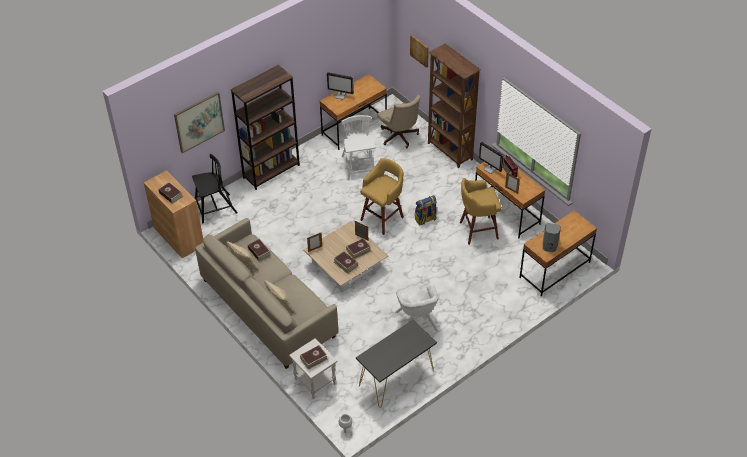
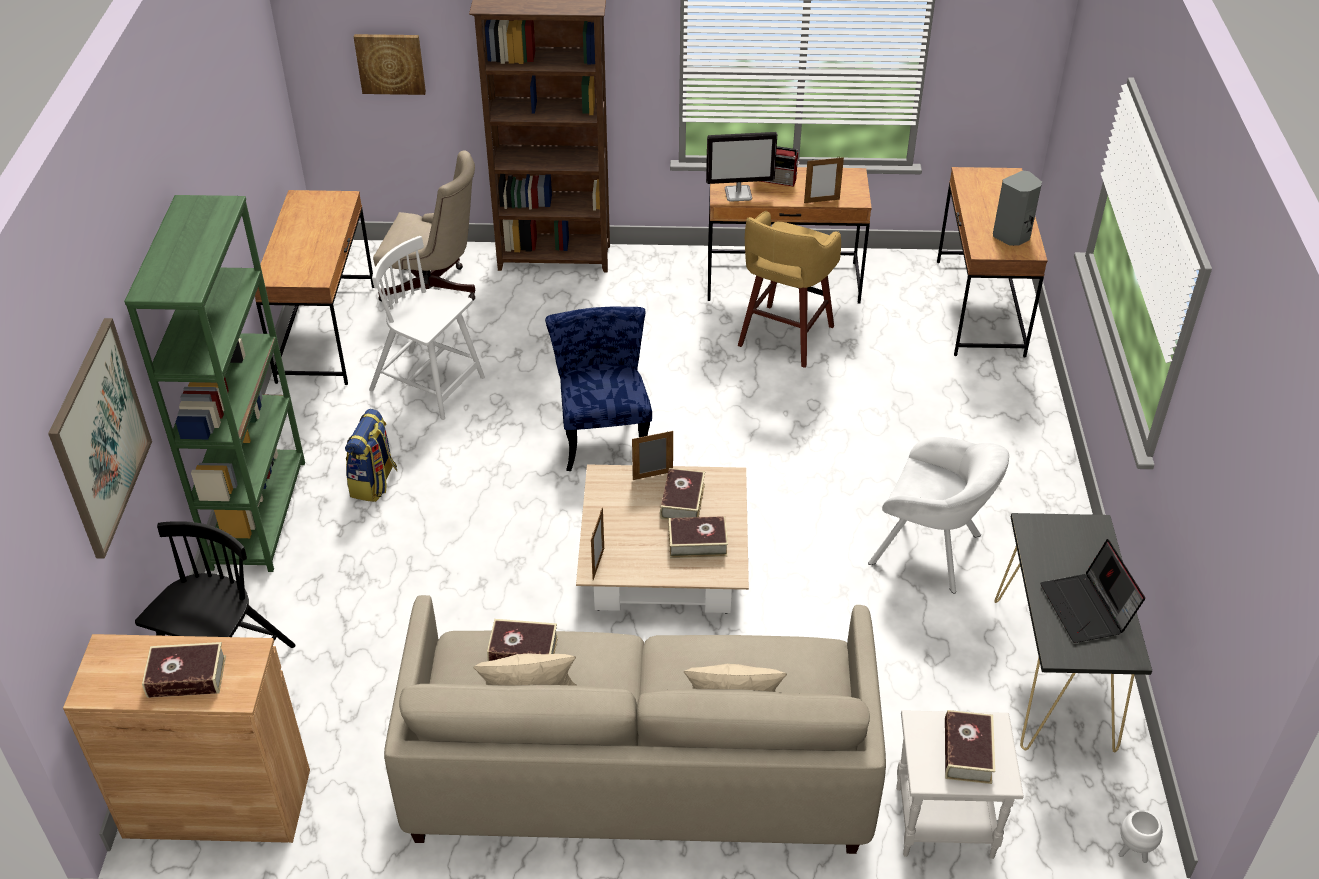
camera: 50 degrees left, 5 degrees down
brown bookcase [231,65,300,190] -> green bookcase [124,195,305,572]
monitor [327,72,354,99] -> none
yellow stool [360,158,404,235] -> blue chair [545,307,652,471]
backpack [415,195,437,226] -> backpack moved to [345,409,397,502]
none -> laptop [1040,539,1145,643]

